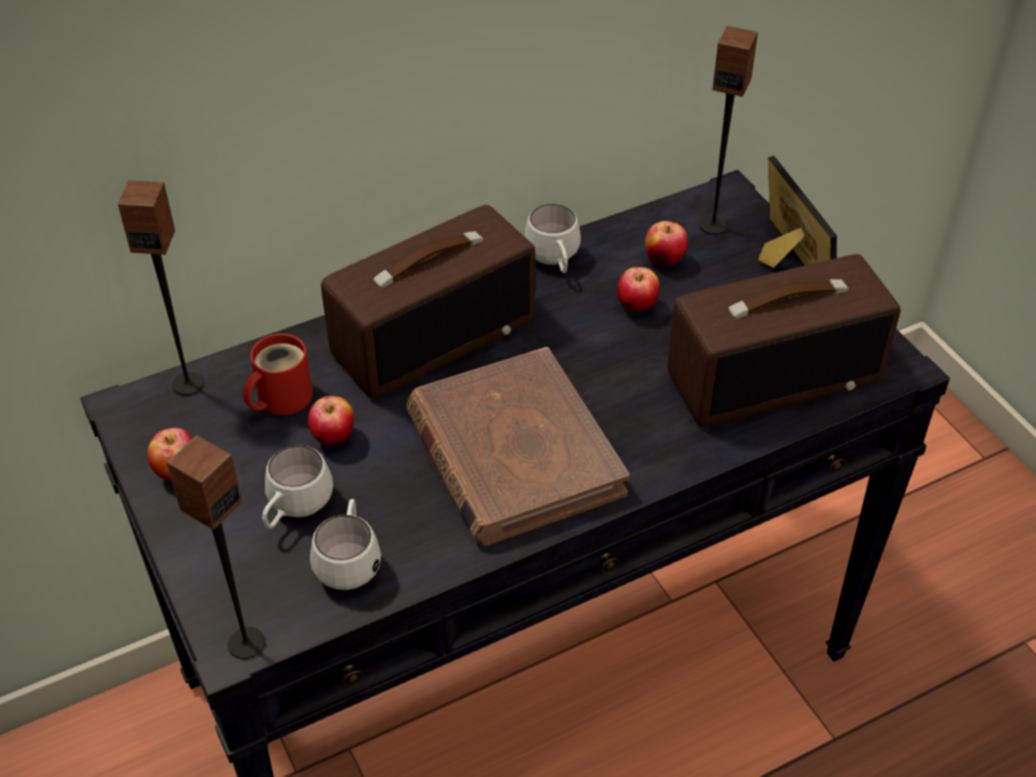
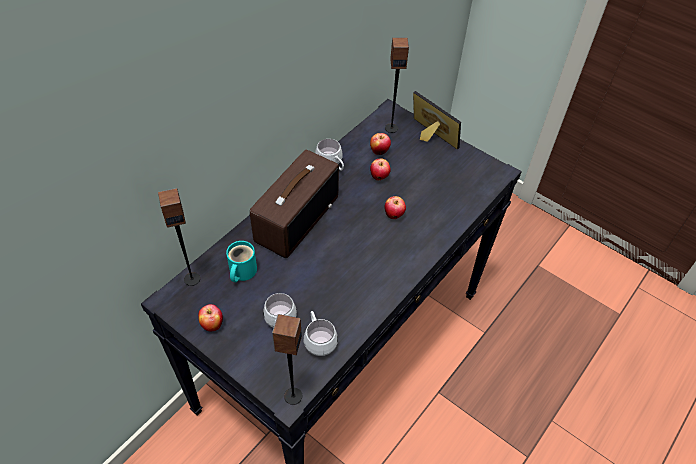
camera: 25 degrees left, 5 degrees up
red mug [243,334,313,415] -> turquoise mug [226,241,257,282]
apple [308,396,354,446] -> apple moved to [384,196,406,219]
brown book [406,347,629,546] -> none
radio [667,254,900,427] -> none

